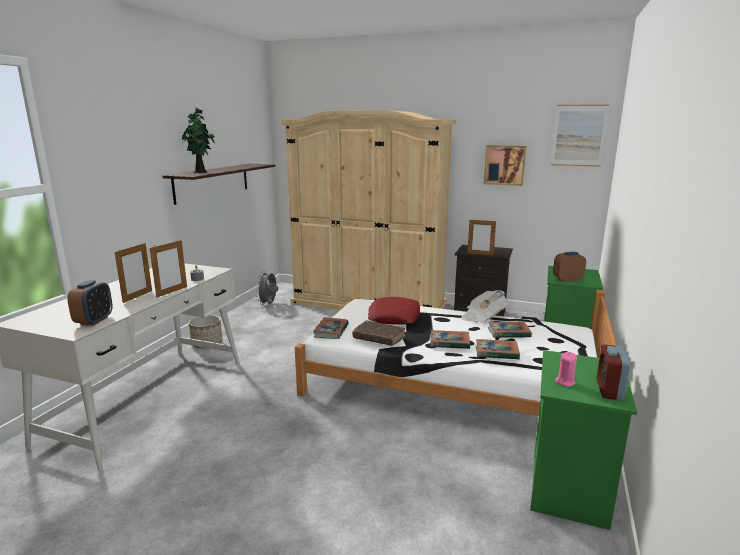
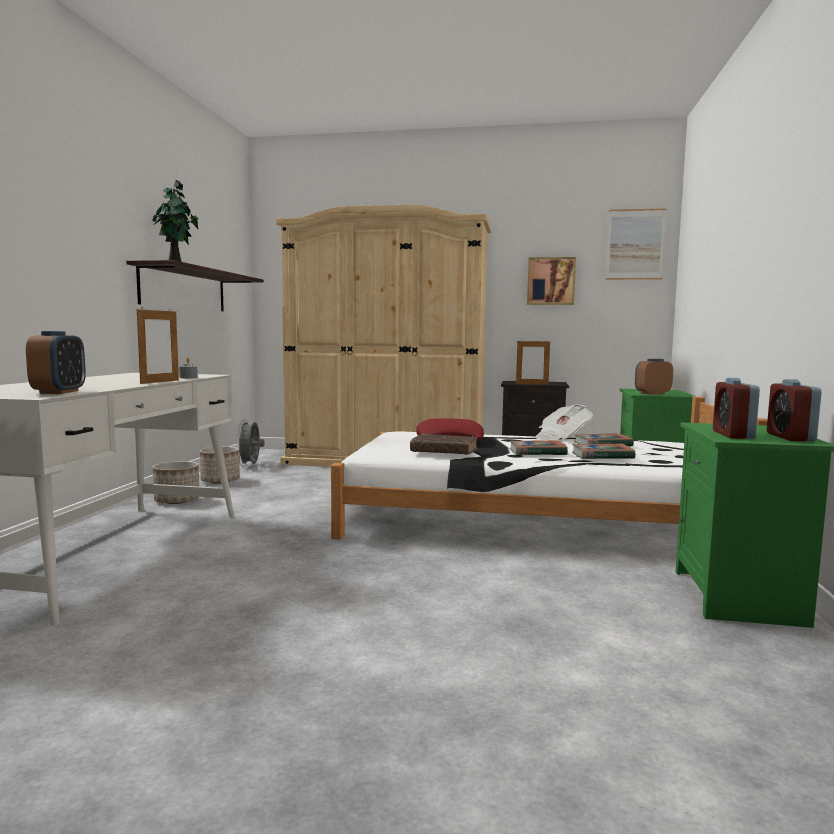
camera: 10 degrees left, 10 degrees down
picture frame [115,243,152,303] -> none
book [313,317,349,339] -> none
pink candle [555,352,577,387] -> alarm clock [713,378,760,439]
none -> planter [199,446,240,484]

